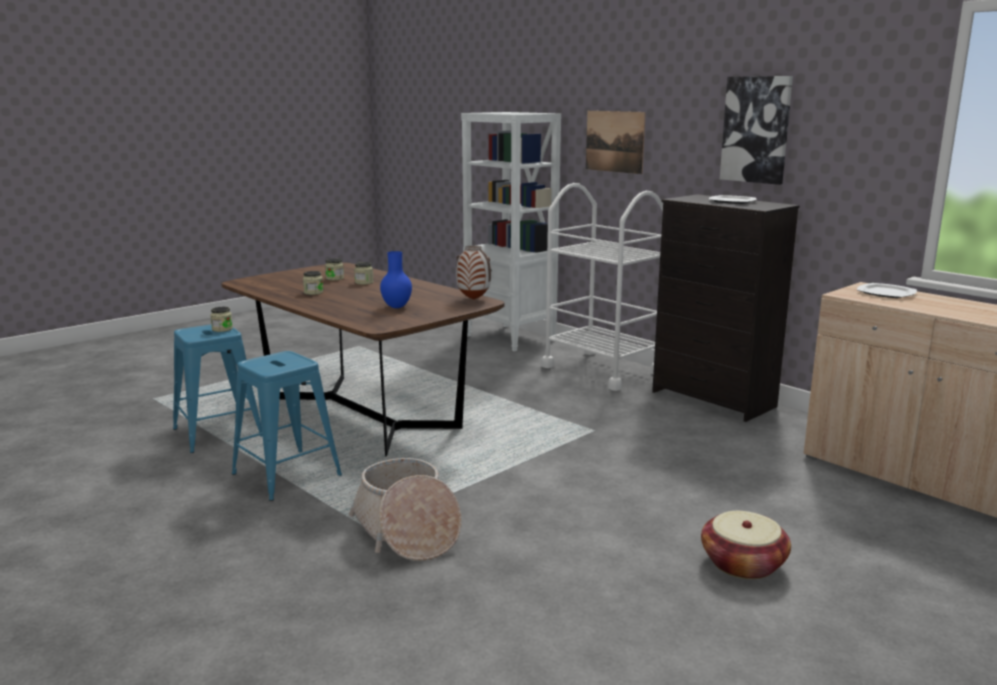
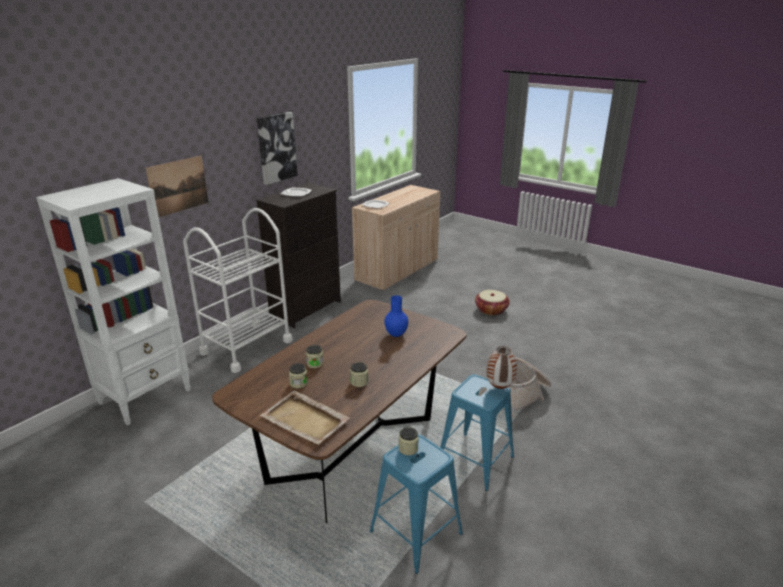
camera: 100 degrees left, 10 degrees up
vase [456,245,491,300] -> vase moved to [486,346,517,389]
none -> beige tray [260,391,350,445]

